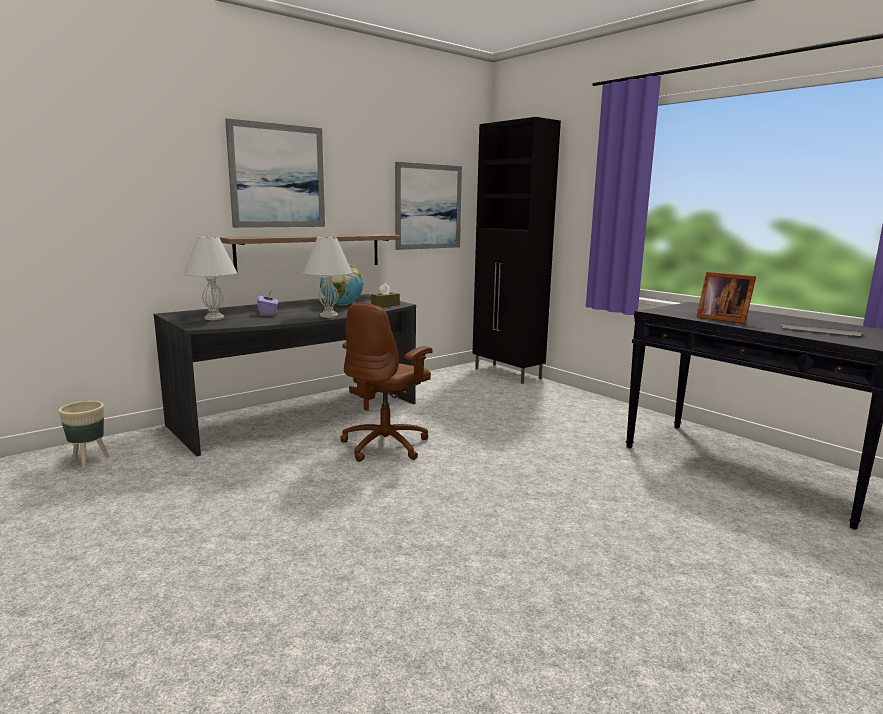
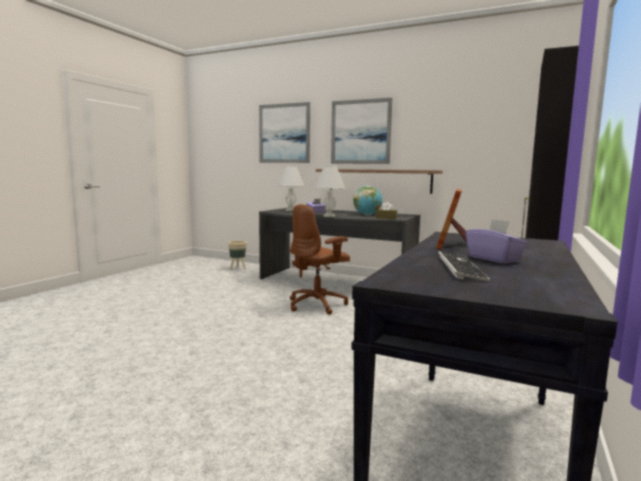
camera: 65 degrees right, 5 degrees down
brown office chair [340,303,433,462] -> brown office chair turned 45 degrees counterclockwise [290,204,350,315]
picture [395,162,462,250] -> picture moved to [259,102,310,163]
none -> purple tissue box [466,219,527,264]

